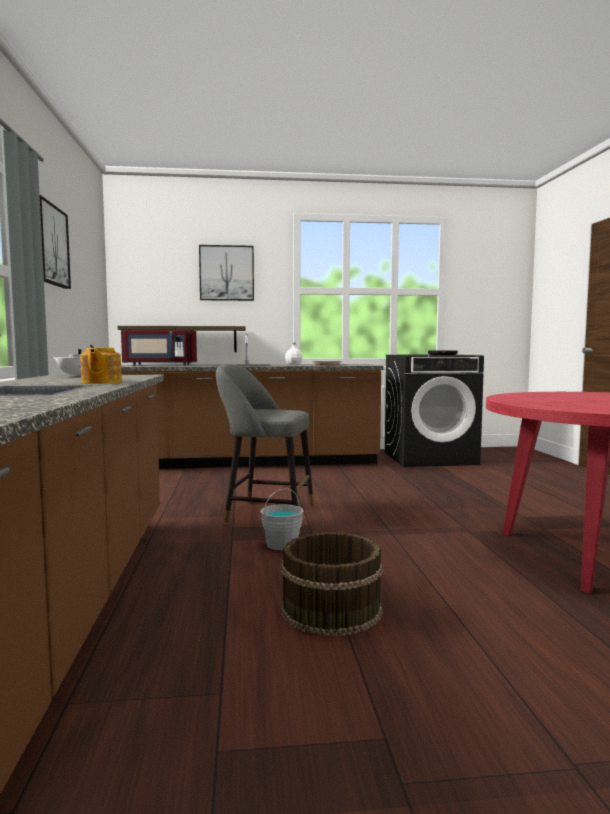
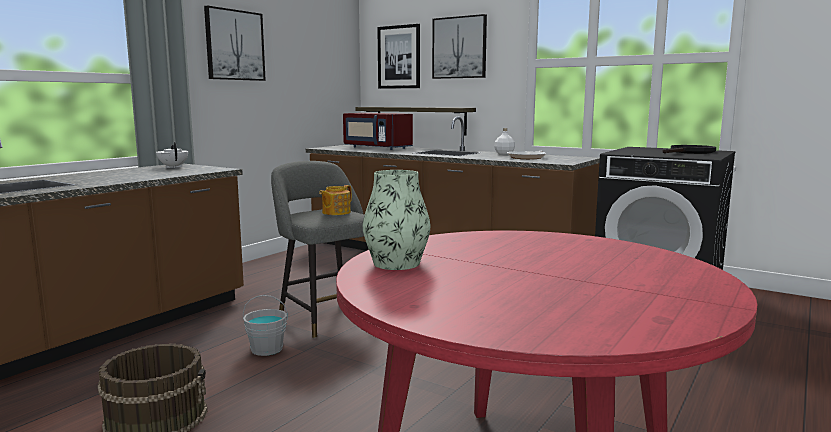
camera: 40 degrees right, 5 degrees up
teapot [80,348,122,384] -> teapot moved to [319,185,352,215]
none -> vase [362,170,430,270]
none -> picture [377,24,420,89]

